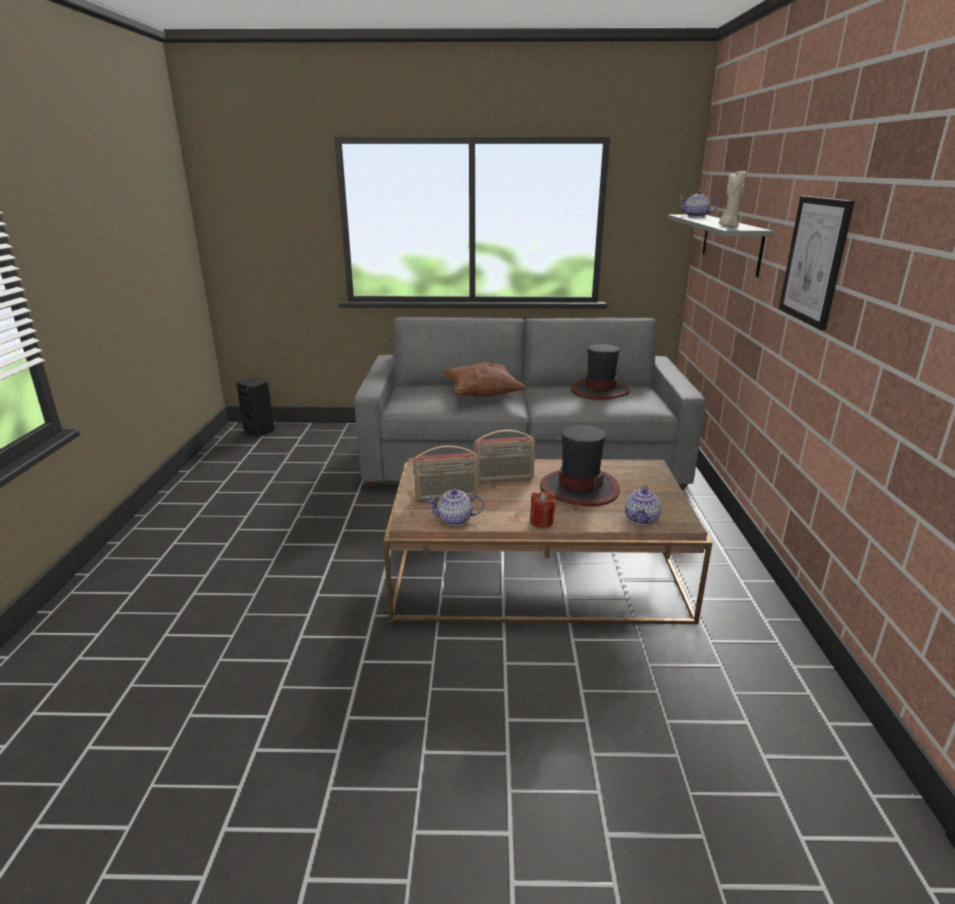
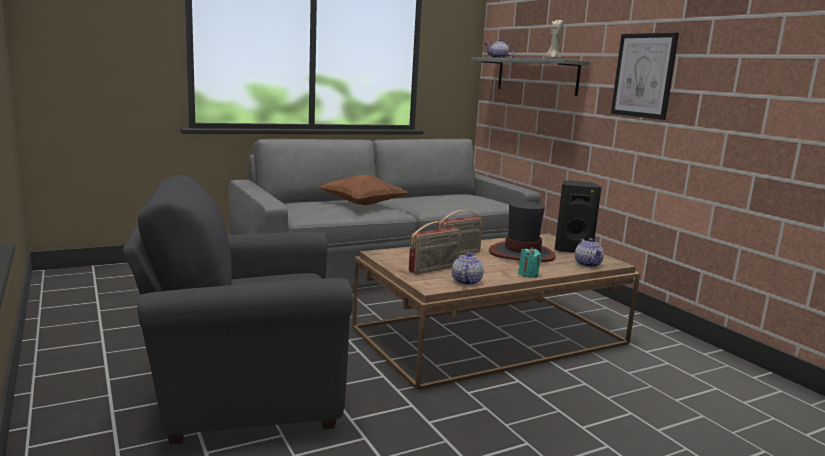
camera: 30 degrees left, 10 degrees down
black speaker [236,377,275,436] -> black speaker moved to [555,181,602,253]
teapot [425,489,484,526] -> teapot turned 135 degrees clockwise [452,252,484,285]
red candle [530,491,555,528] -> turquoise candle [518,247,542,278]
hat [571,344,630,400] -> none
none -> grey armchair [122,175,353,445]

